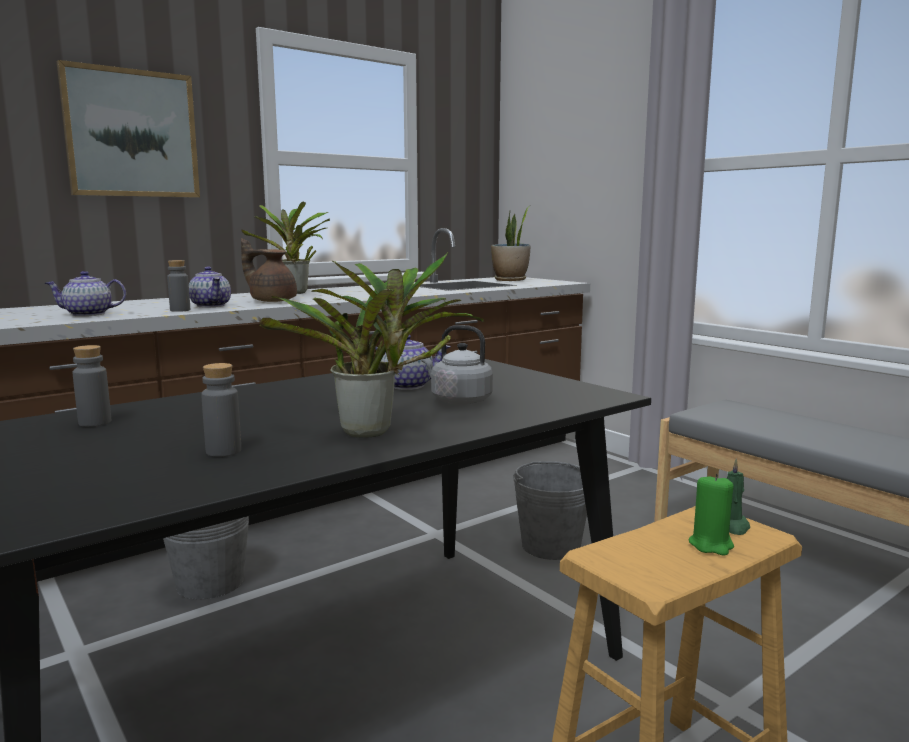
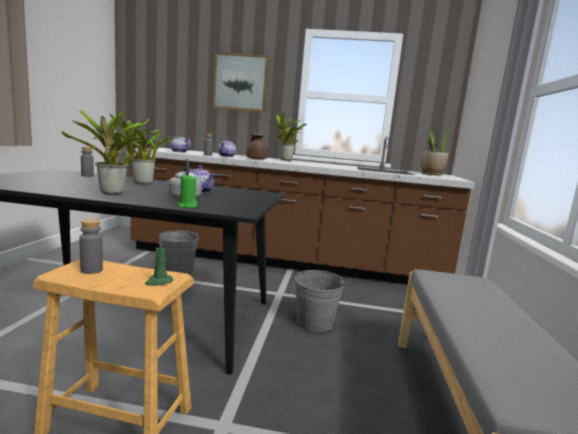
camera: 45 degrees right, 0 degrees up
grey bottle [201,363,241,457] -> grey bottle moved to [79,219,103,274]
green candle [689,474,734,556] -> green candle moved to [177,174,198,208]
none -> potted plant [93,112,182,184]

